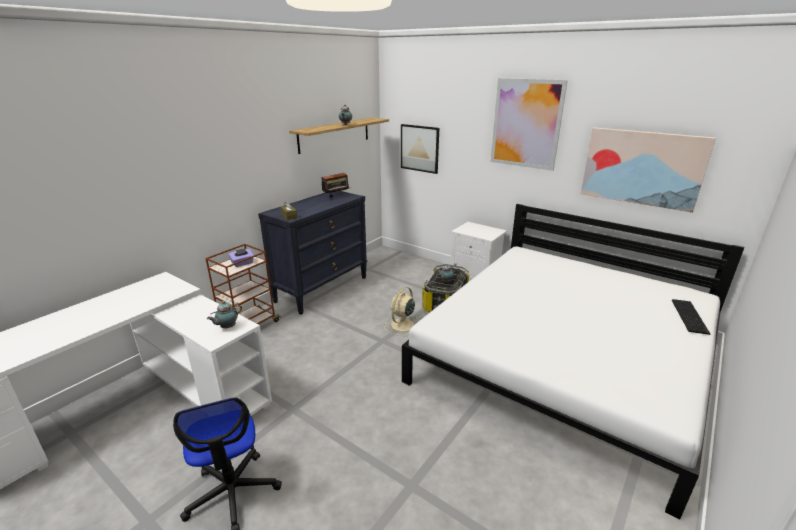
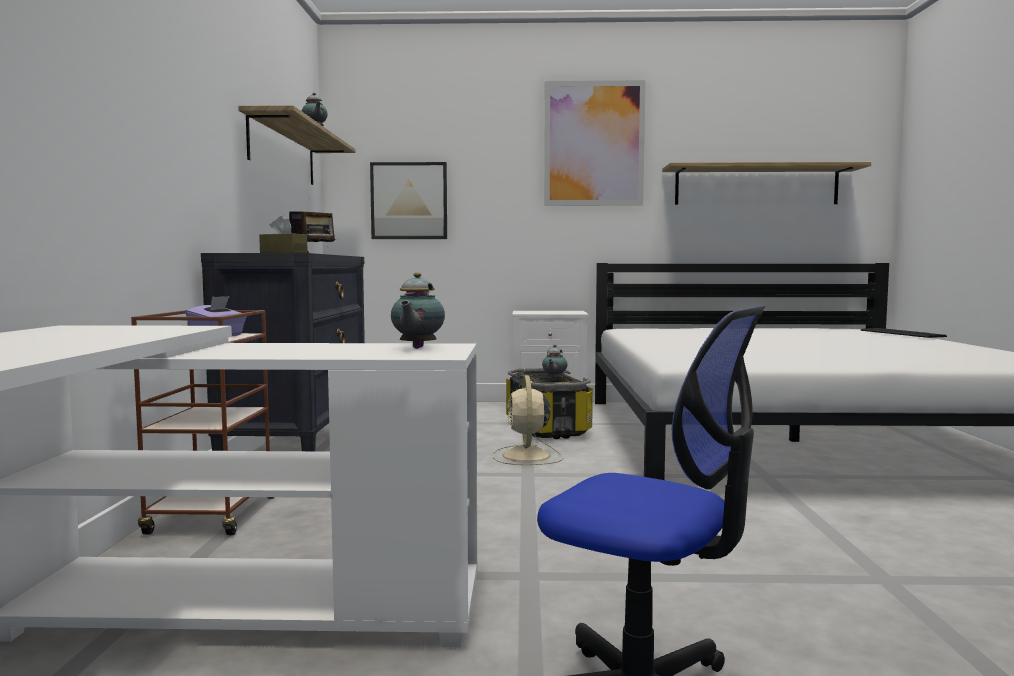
camera: 35 degrees left, 20 degrees down
picture [580,128,716,213] -> shelf [662,162,871,205]

